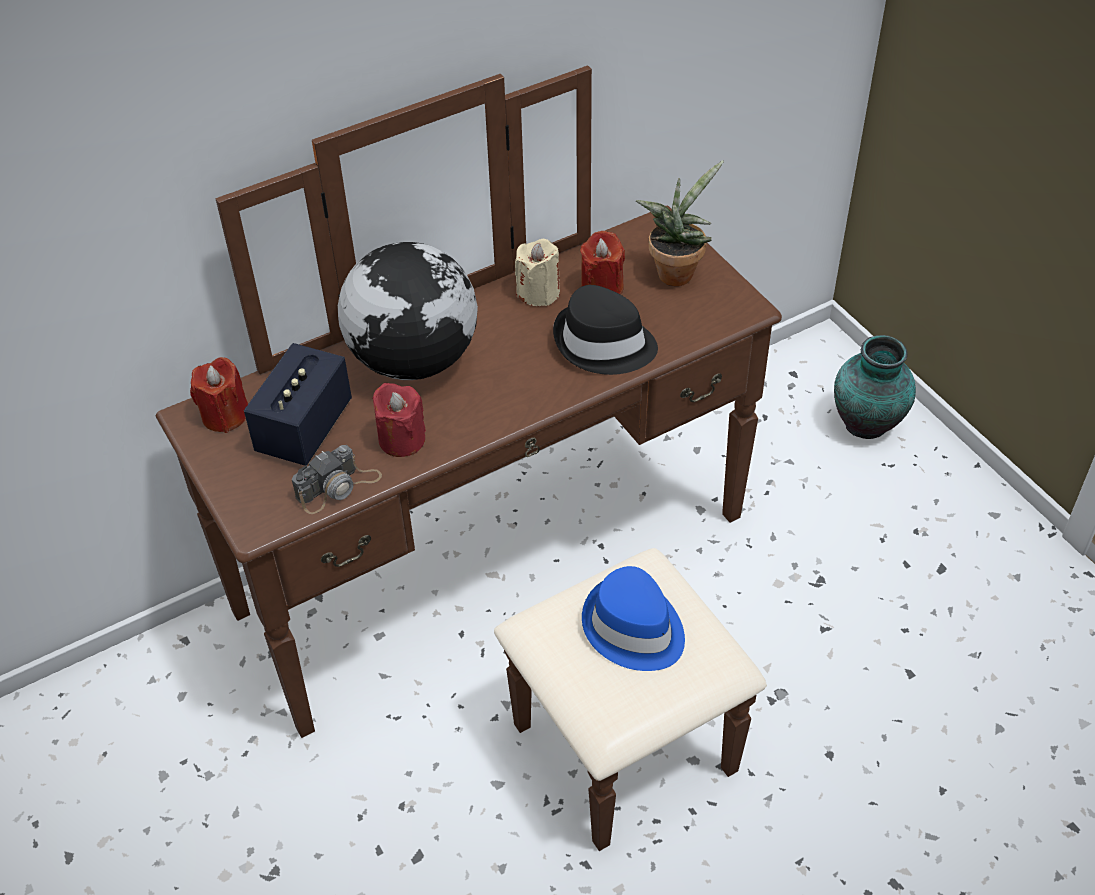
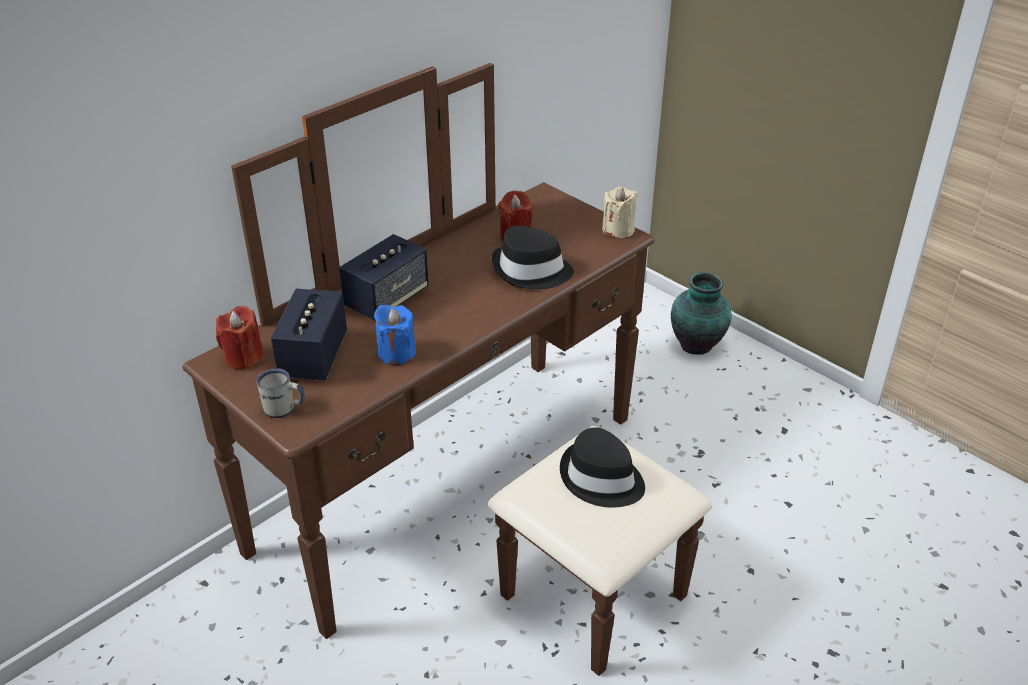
camera: 15 degrees left, 10 degrees down
camera [292,445,382,514] -> none
globe [338,242,478,380] -> speaker [339,234,429,320]
red candle [372,383,426,457] -> blue candle [374,305,416,365]
beige candle [515,239,560,306] -> beige candle moved to [602,186,638,238]
blue hat [582,566,685,671] -> black hat [560,427,645,507]
potted plant [636,160,724,286] -> none
none -> white mug [256,368,305,418]

